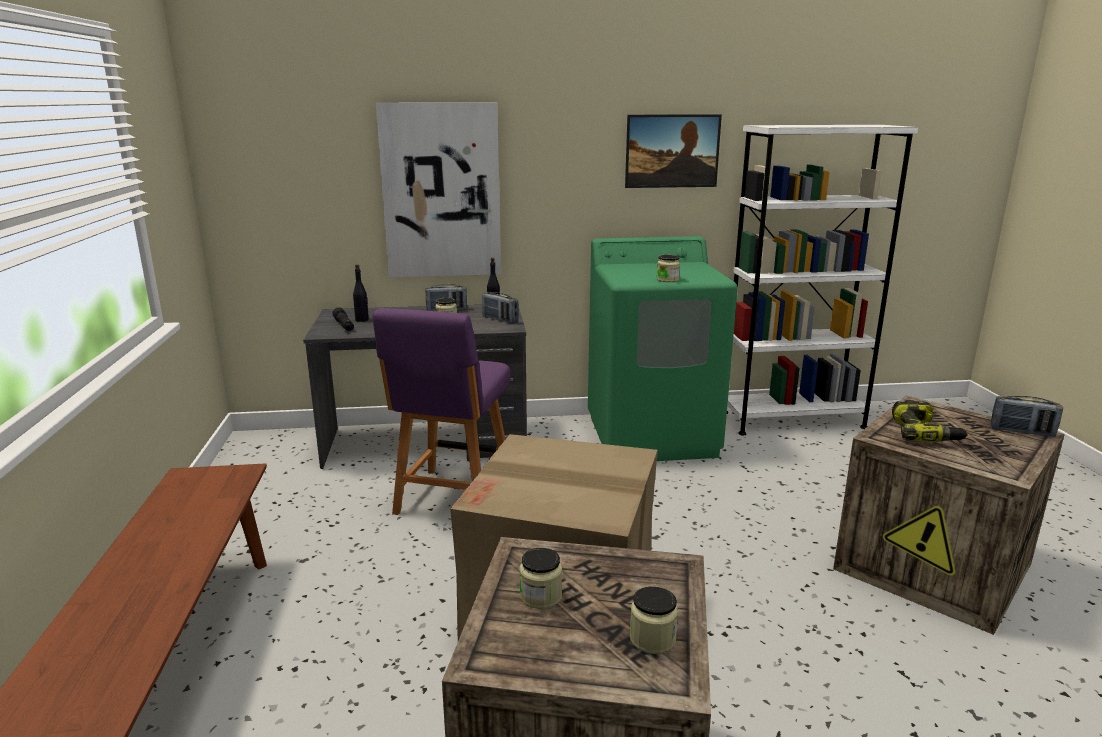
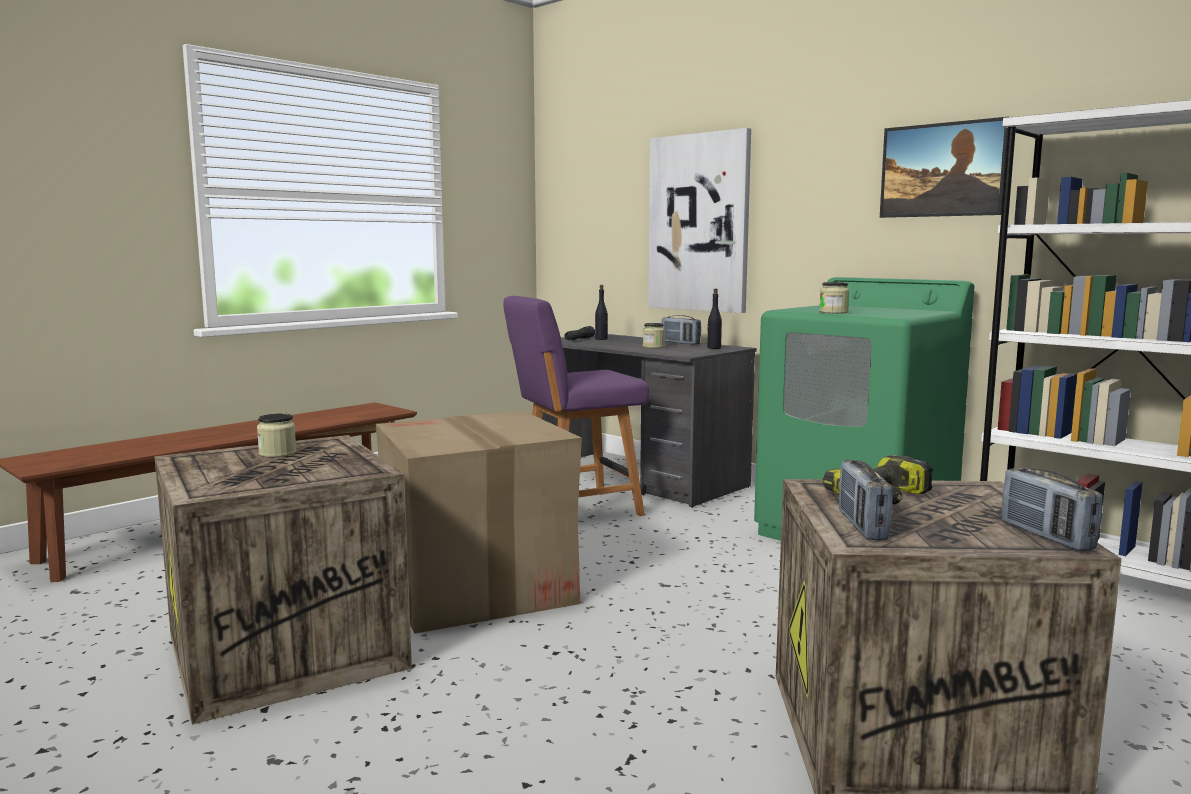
camera: 50 degrees right, 10 degrees down
radio [482,292,519,324] -> radio moved to [839,460,893,540]
jar [630,586,678,654] -> none

